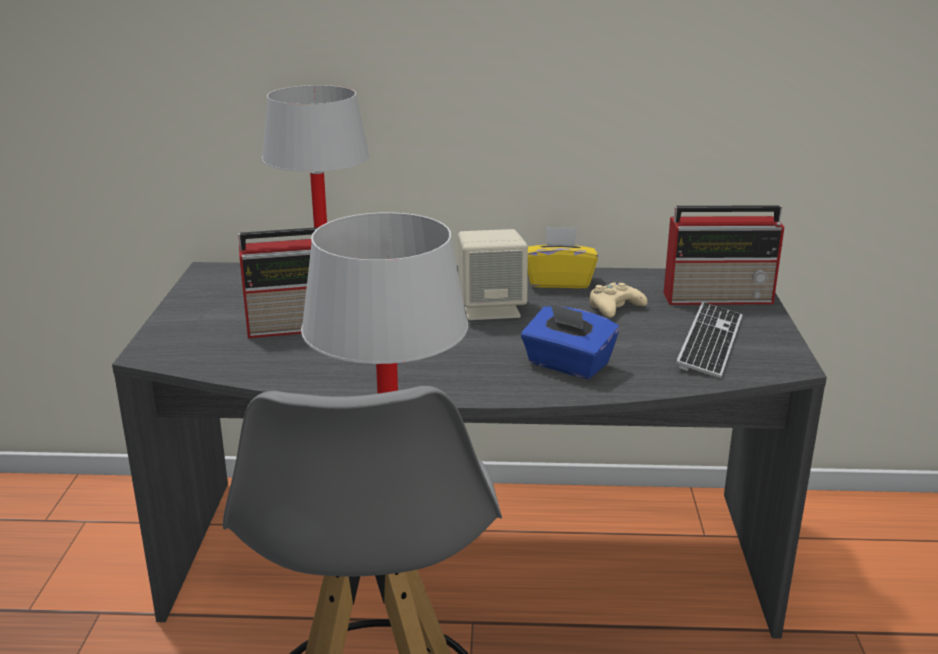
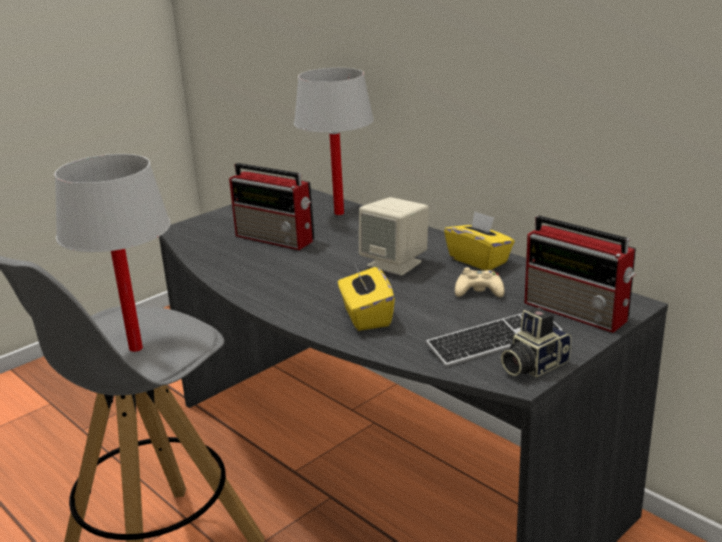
camera: 45 degrees right, 0 degrees up
blue tissue box [521,303,619,379] -> yellow tissue box [338,262,395,331]
none -> camera [501,307,571,378]

